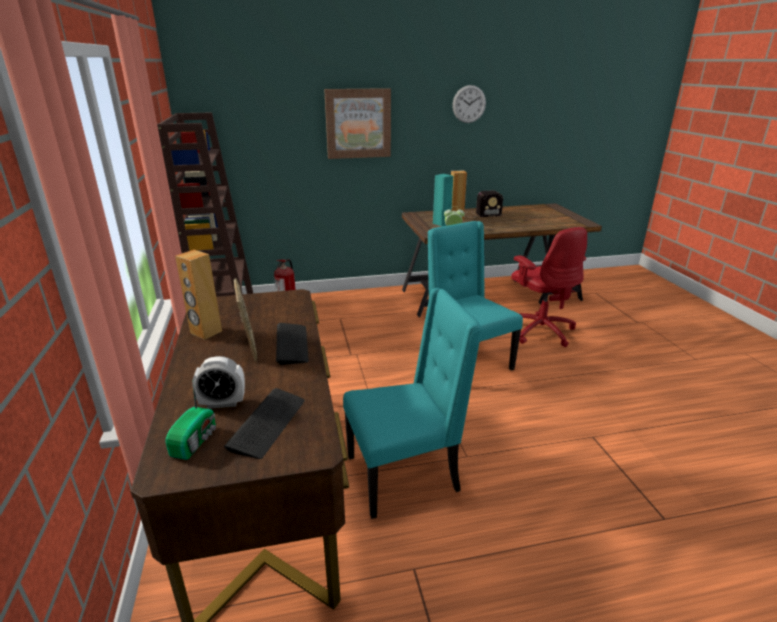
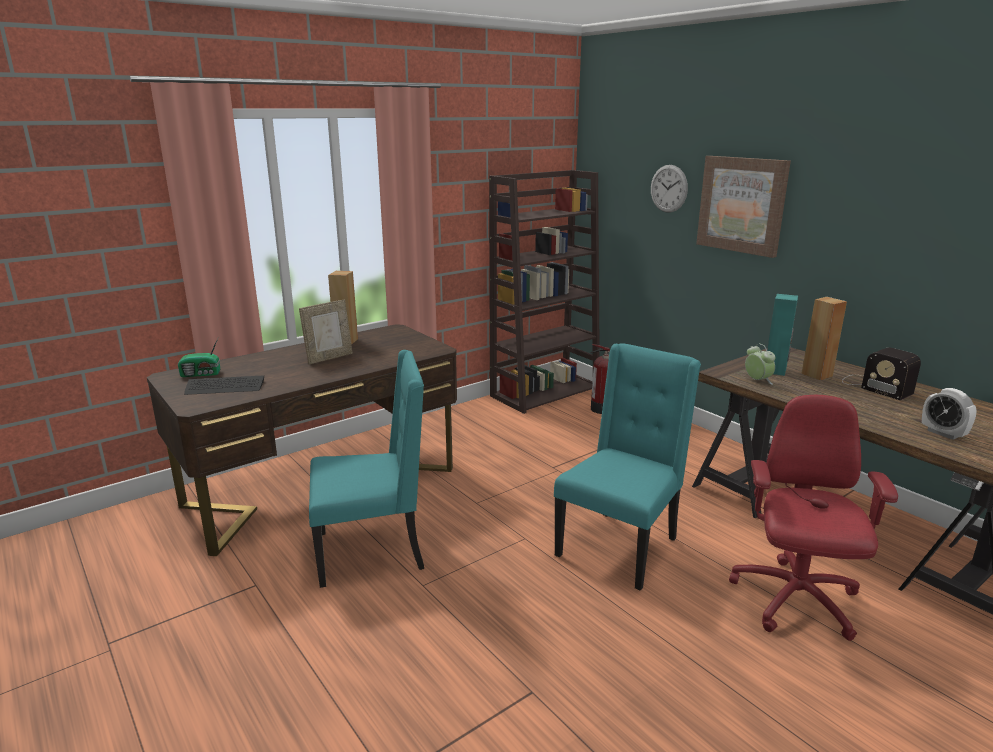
camera: 65 degrees right, 5 degrees down
alarm clock [192,356,245,409] -> alarm clock moved to [922,388,977,440]
keyboard [276,323,309,365] -> none
turquoise chair [343,288,482,519] -> turquoise chair turned 60 degrees counterclockwise [309,350,424,588]
wall clock [452,85,486,123] -> wall clock moved to [651,165,688,213]
red office chair [511,227,587,347] -> red office chair turned 150 degrees clockwise [729,395,898,641]

